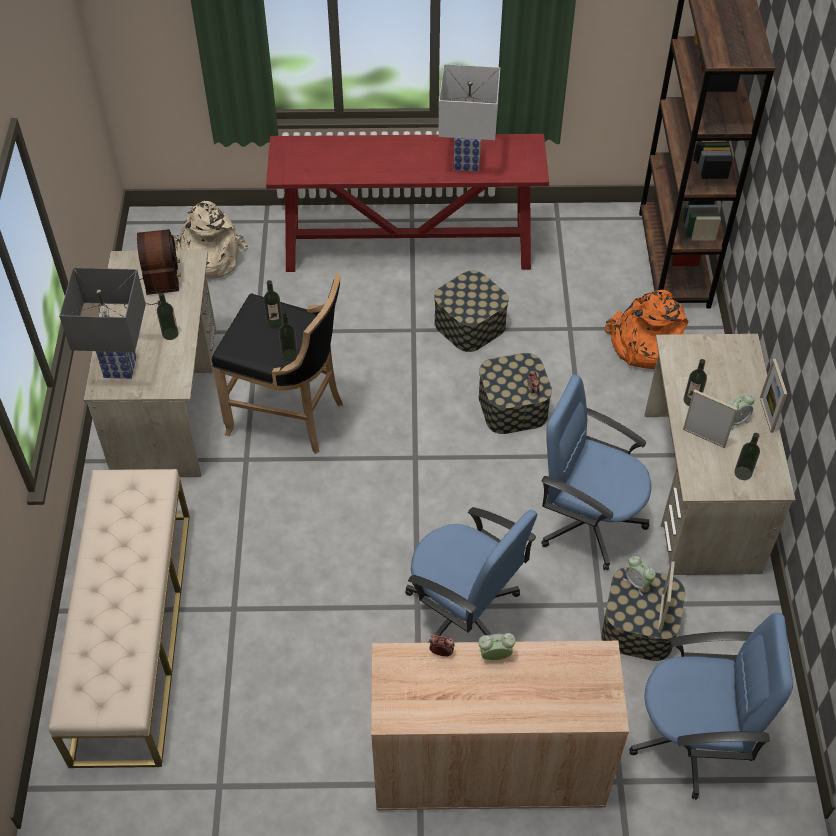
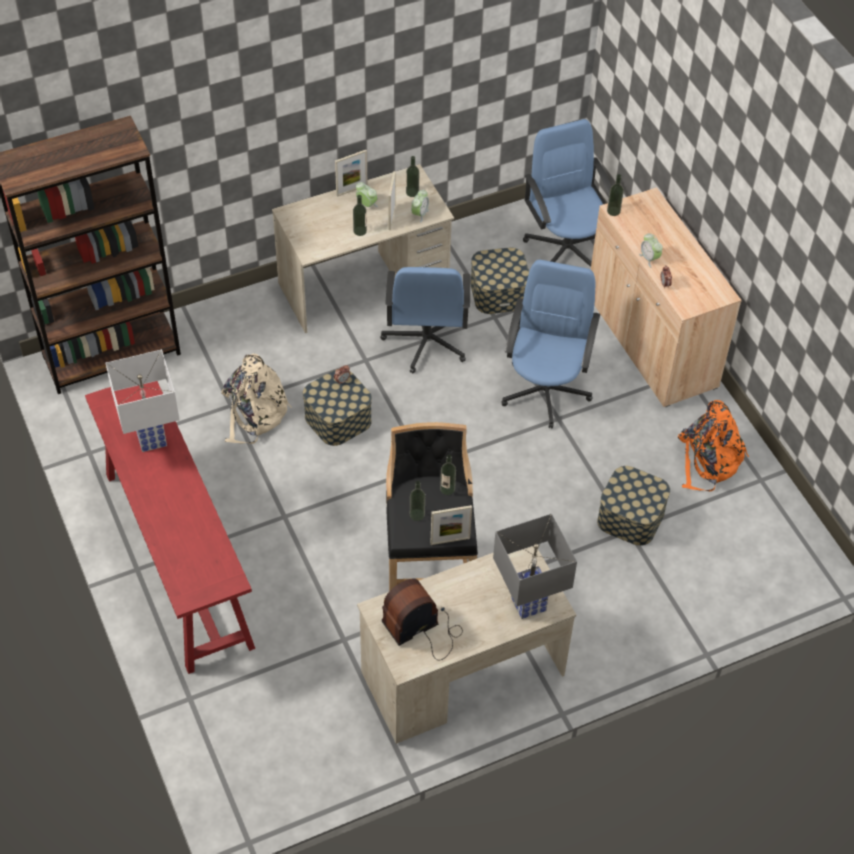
camera: 115 degrees left, 0 degrees up
beige bench [48,469,190,768] -> none
bottle [157,292,179,340] -> bottle moved to [607,174,624,216]
beige backpack [173,201,248,279] -> beige backpack moved to [221,353,292,444]
storage box [434,271,509,352] -> storage box moved to [597,466,670,546]
orange backpack [605,290,688,369] -> orange backpack moved to [677,400,749,491]
alarm clock [623,556,656,596] -> alarm clock moved to [411,190,429,223]
picture frame [658,561,675,633] -> picture frame moved to [430,505,472,545]

